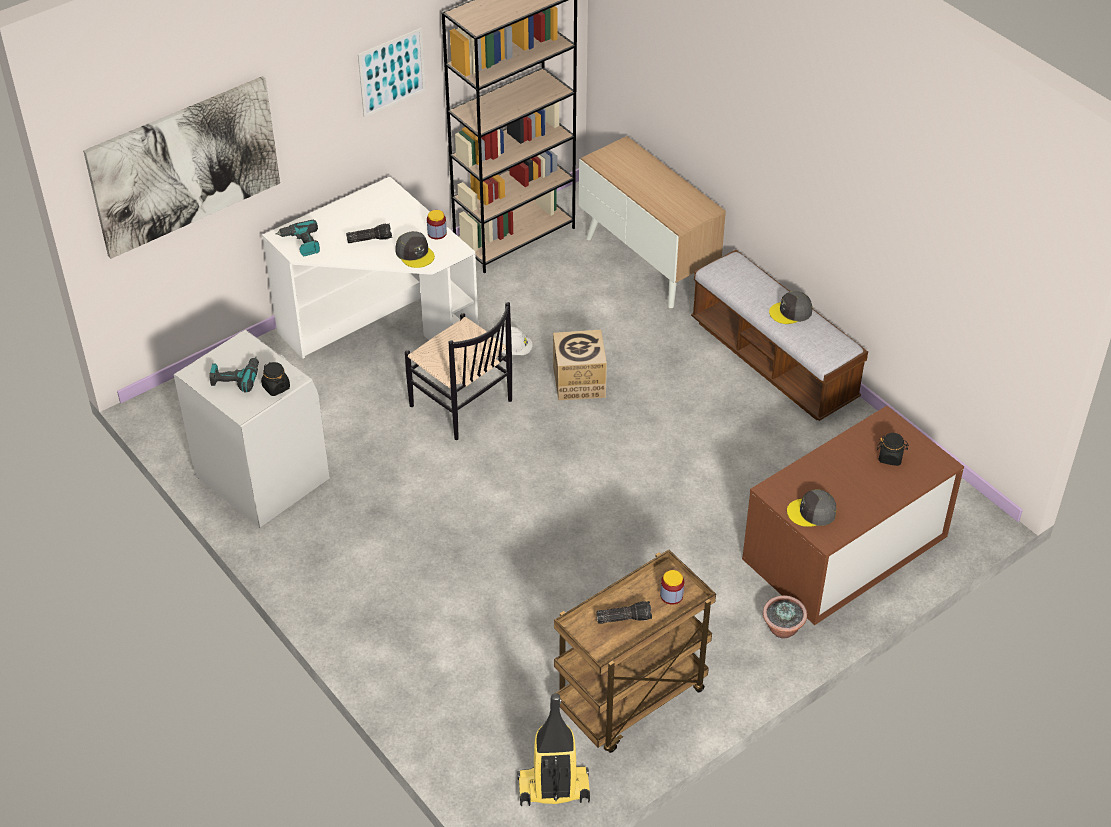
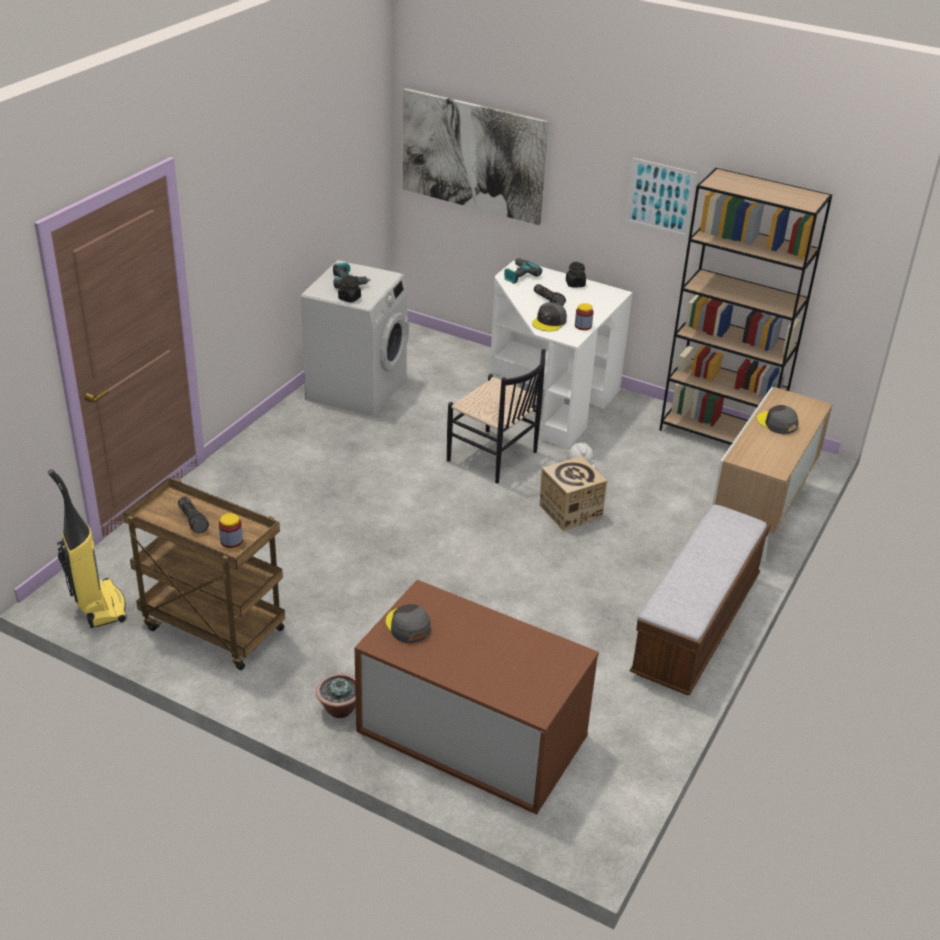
camera: 65 degrees right, 10 degrees down
black chair [405,302,512,440] -> black chair turned 75 degrees counterclockwise [447,349,546,484]
grey cap [769,291,812,324] -> grey cap moved to [757,405,798,435]
black jar [877,433,909,466] -> black jar moved to [566,262,586,287]

